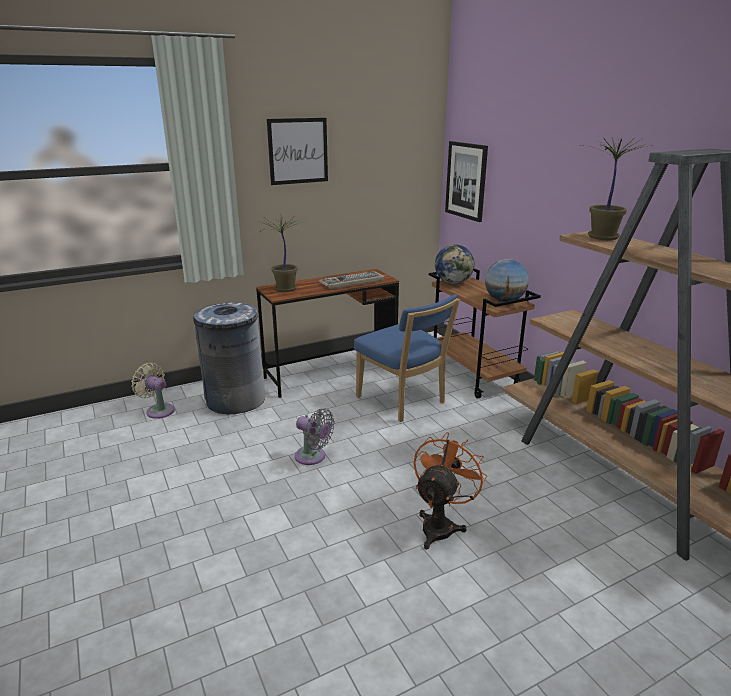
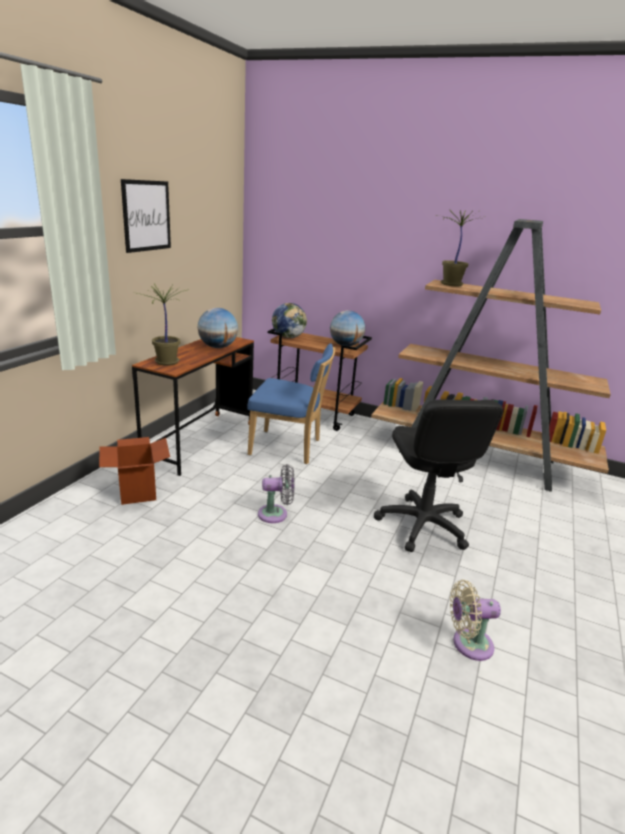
camera: 40 degrees left, 0 degrees up
beige fan [131,363,175,419] -> beige fan moved to [450,580,501,661]
grey trash can [193,302,266,414] -> cardboard box [99,437,170,505]
keyboard [319,271,385,289] -> globe [198,308,238,348]
orange fan [413,432,487,549] -> black office chair [374,399,503,552]
picture [445,141,488,222] -> none

